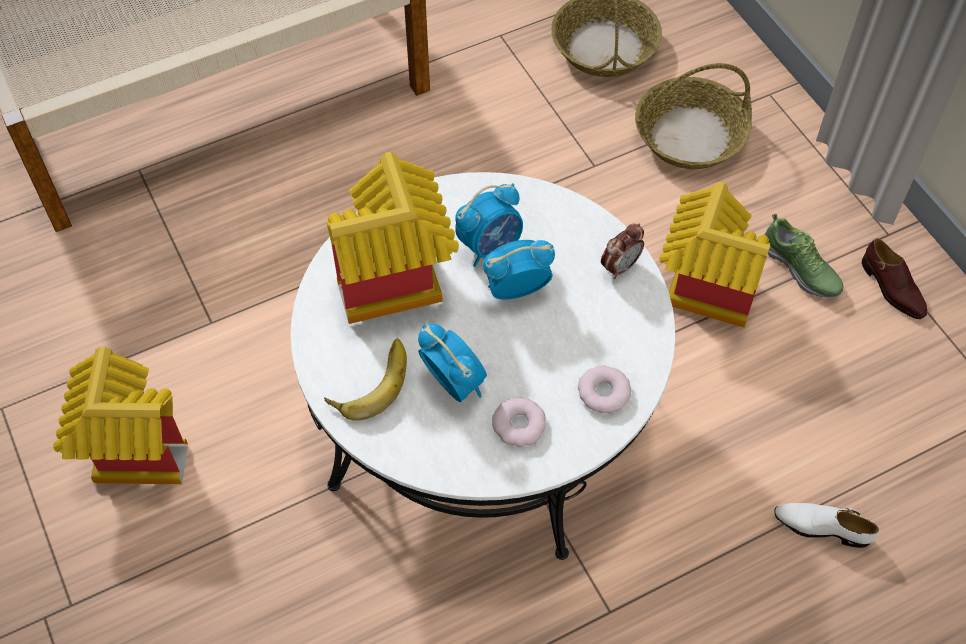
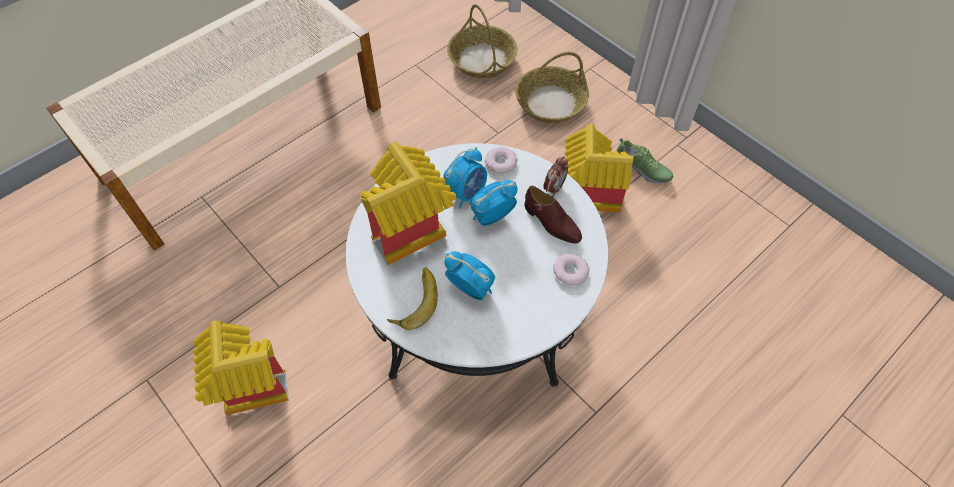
camera: 15 degrees left, 0 degrees up
donut [492,397,546,447] -> donut moved to [485,147,517,173]
white shoe [774,503,879,548] -> none
brown shoe [862,238,927,319] -> brown shoe moved to [524,186,582,244]

